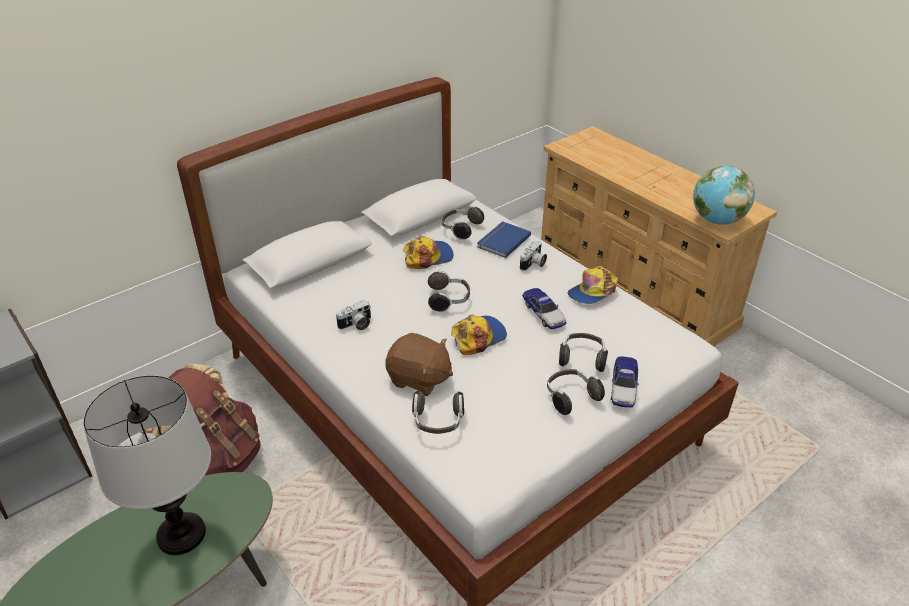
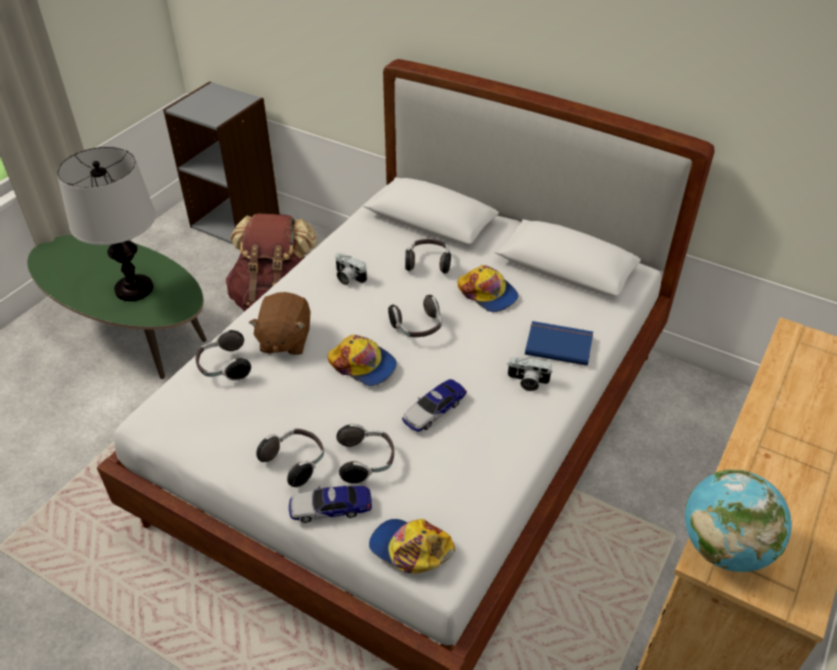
camera: 70 degrees right, 5 degrees up
headphones [442,206,484,240] -> headphones moved to [405,239,451,274]
cap [568,266,618,304] -> cap moved to [369,519,455,574]

